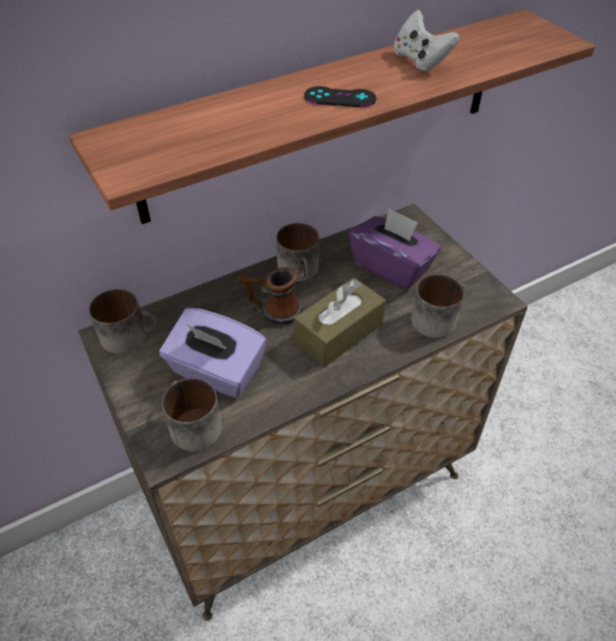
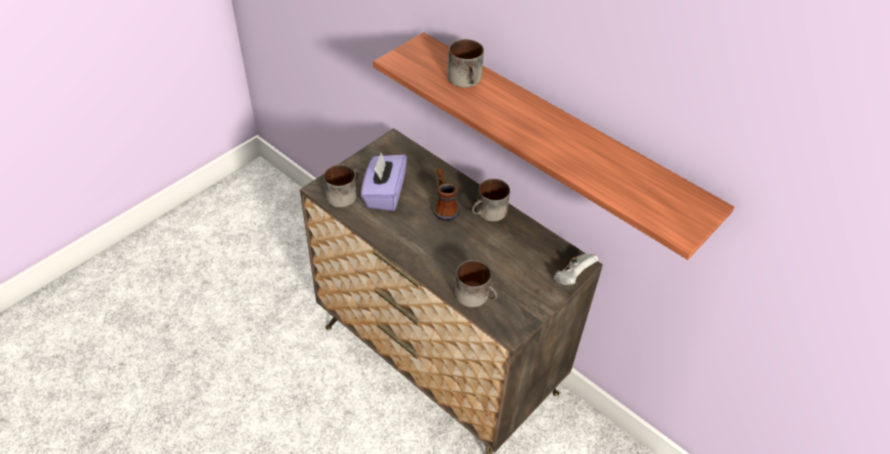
camera: 70 degrees right, 0 degrees up
mug [89,289,158,354] -> mug moved to [448,39,484,88]
brown tissue box [294,278,386,367] -> none
black game controller [304,86,376,107] -> none
purple tissue box [349,207,441,289] -> none
white game controller [394,10,459,72] -> white game controller moved to [554,254,598,285]

